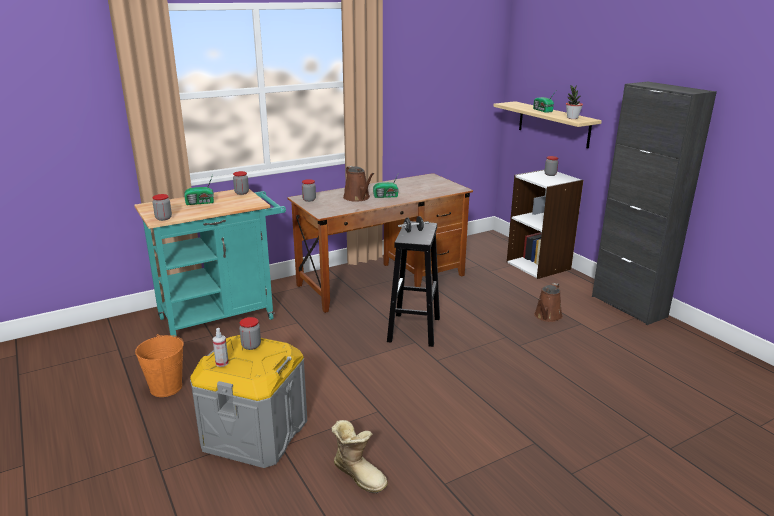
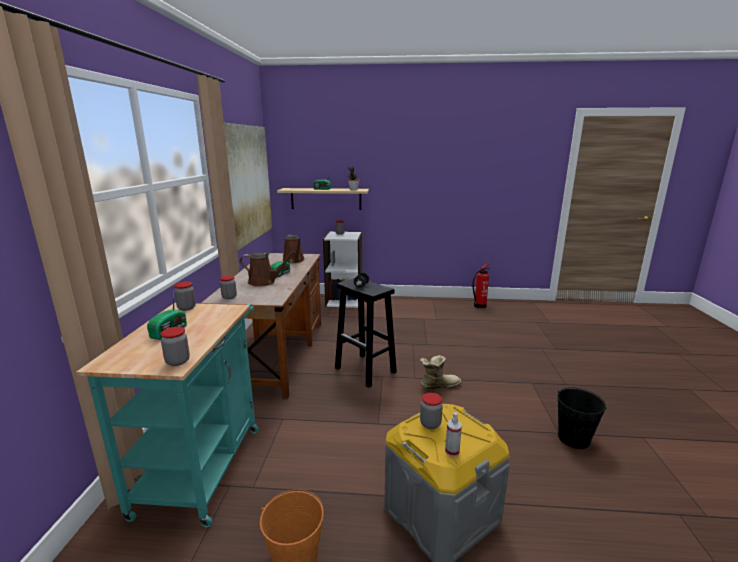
camera: 55 degrees left, 5 degrees down
boot [331,420,388,494] -> boot moved to [420,355,461,389]
brown watering can [534,283,563,322] -> brown watering can moved to [282,235,305,263]
black cabinet [592,82,717,325] -> none
none -> picture [224,123,272,251]
none -> fire extinguisher [472,263,490,308]
none -> black bucket [558,387,607,449]

